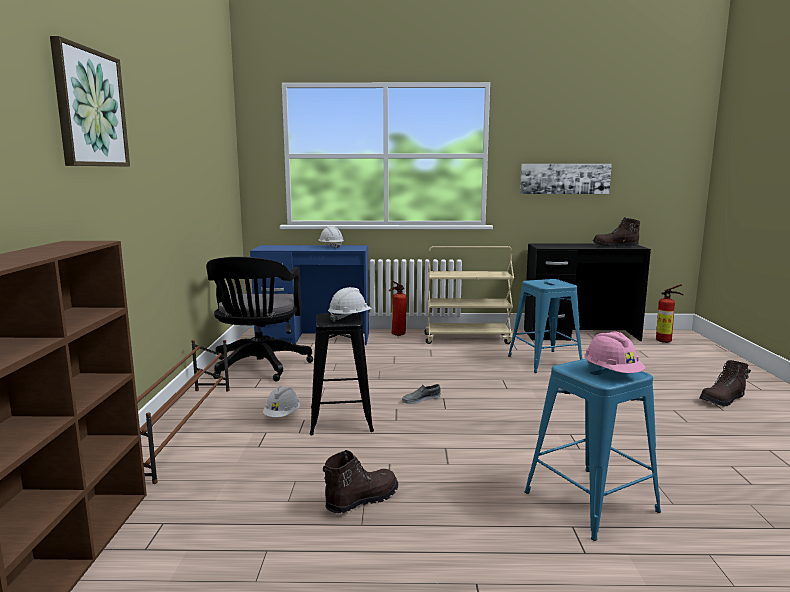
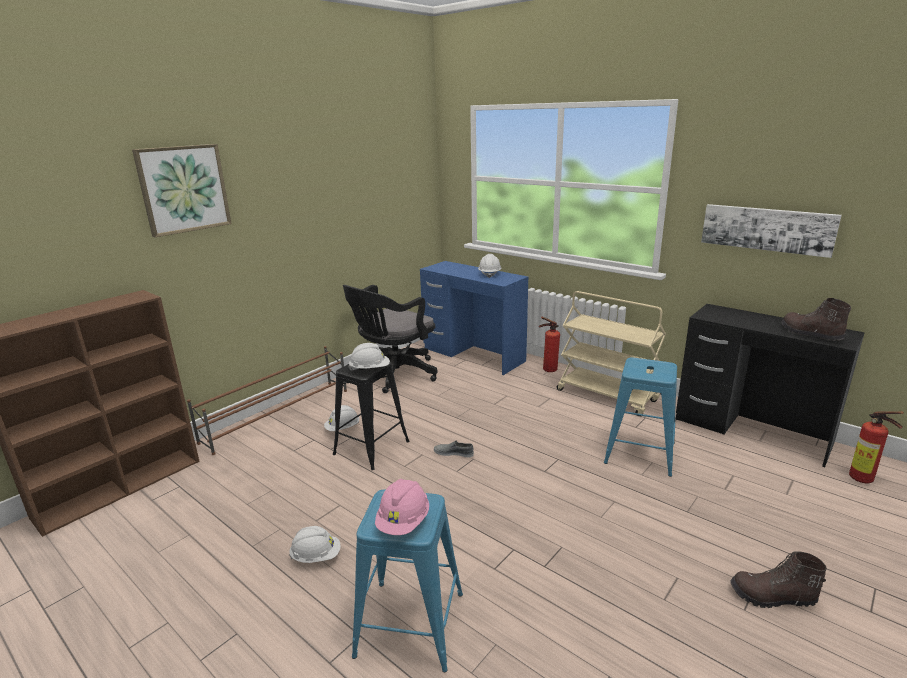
camera: 40 degrees right, 10 degrees up
brown boot [323,450,398,513] -> none
none -> white hard hat [289,526,341,563]

